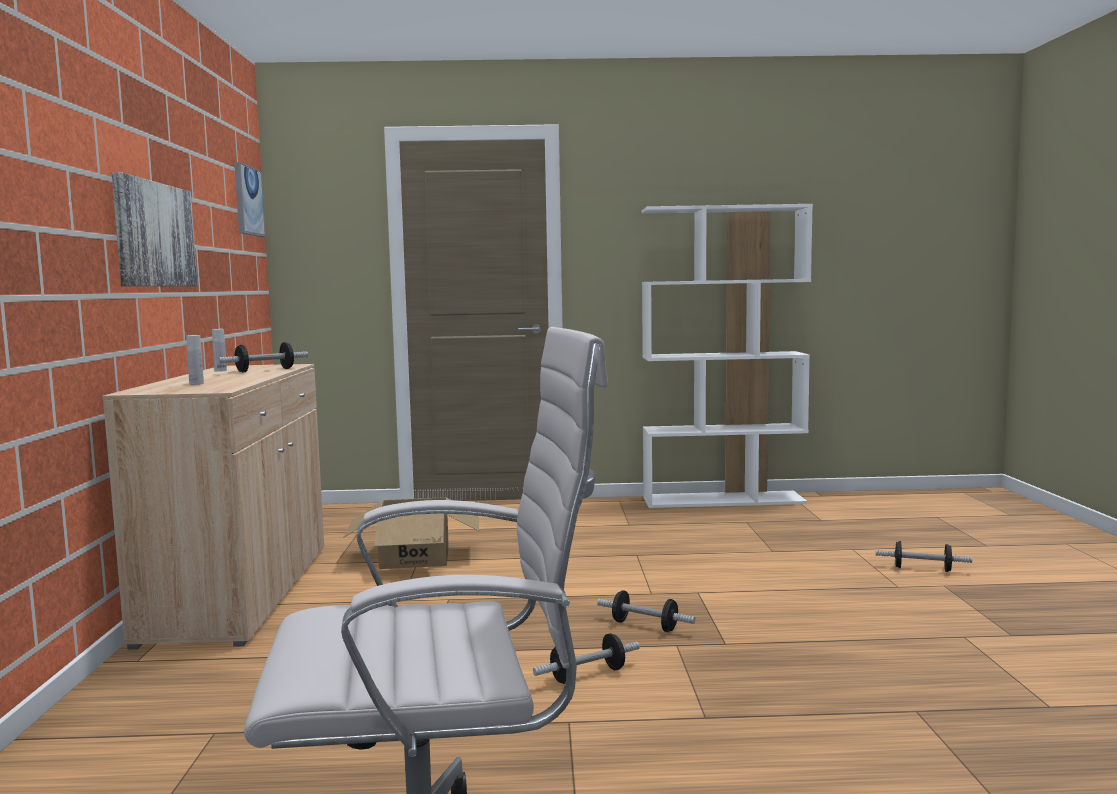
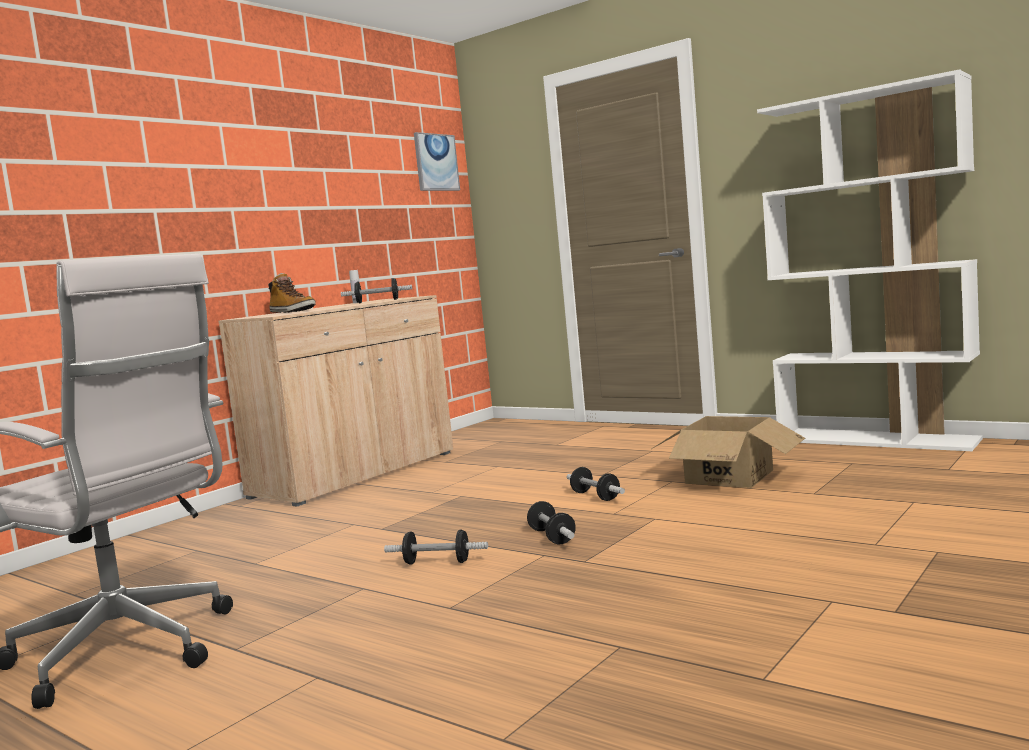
camera: 40 degrees right, 0 degrees up
picture [112,173,198,286] -> none
white bottle [186,335,204,385] -> boot [268,273,316,313]
cardboard box [343,497,479,569] -> cardboard box moved to [652,416,805,488]
dumbbell [876,541,972,572] -> dumbbell moved to [567,467,625,501]

